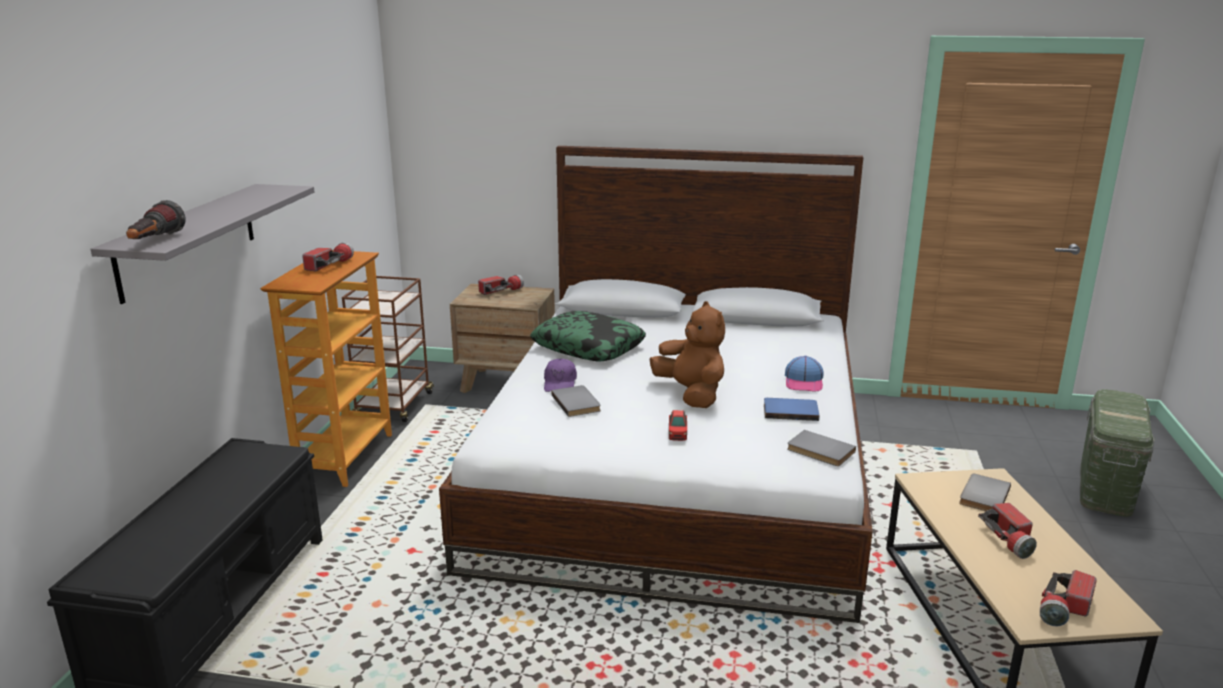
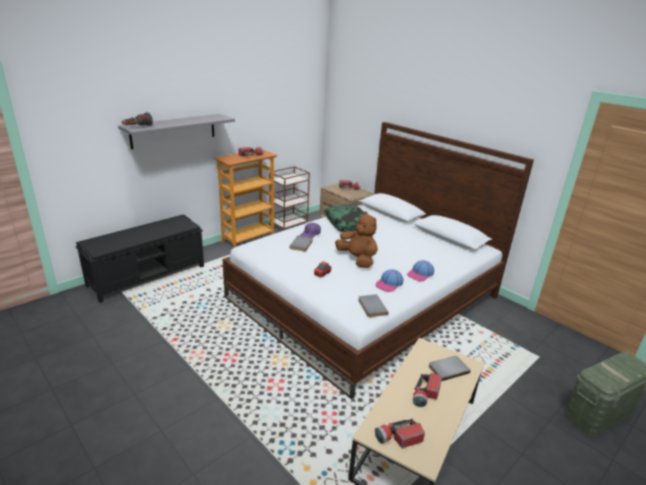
camera: 35 degrees right, 5 degrees up
brown plush toy [649,301,725,408] -> brown plush toy turned 45 degrees counterclockwise [335,211,378,268]
blue book [764,398,820,421] -> cap [375,269,403,292]

